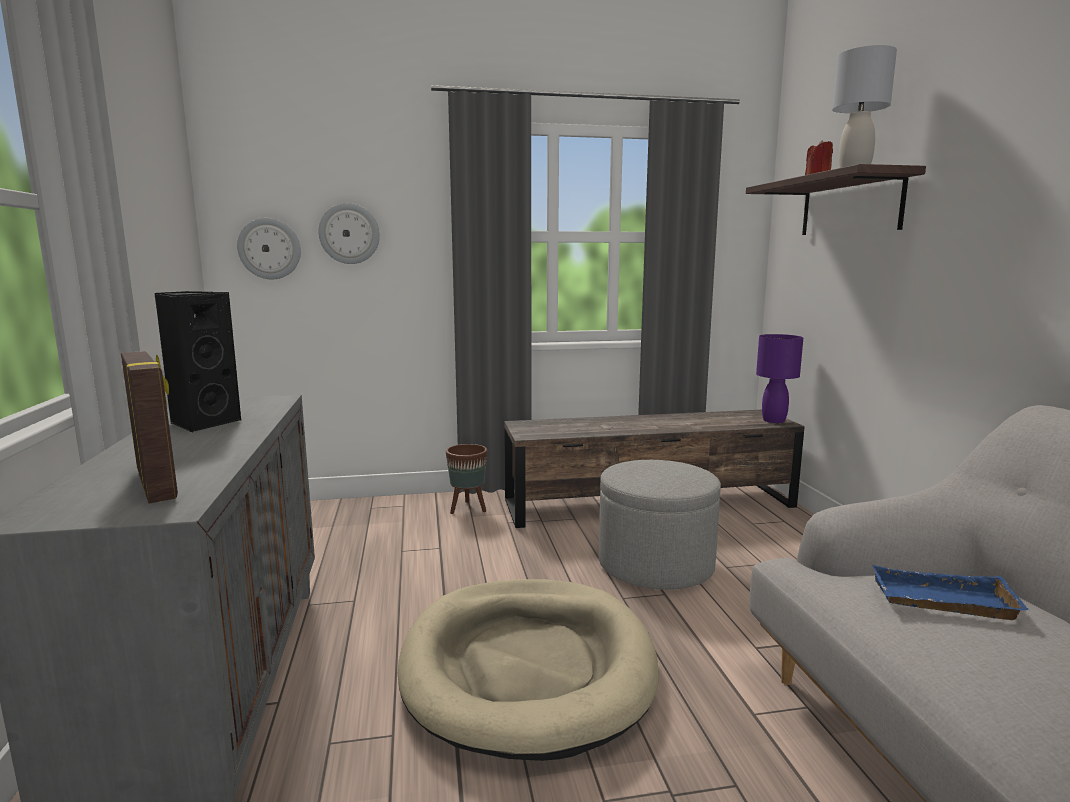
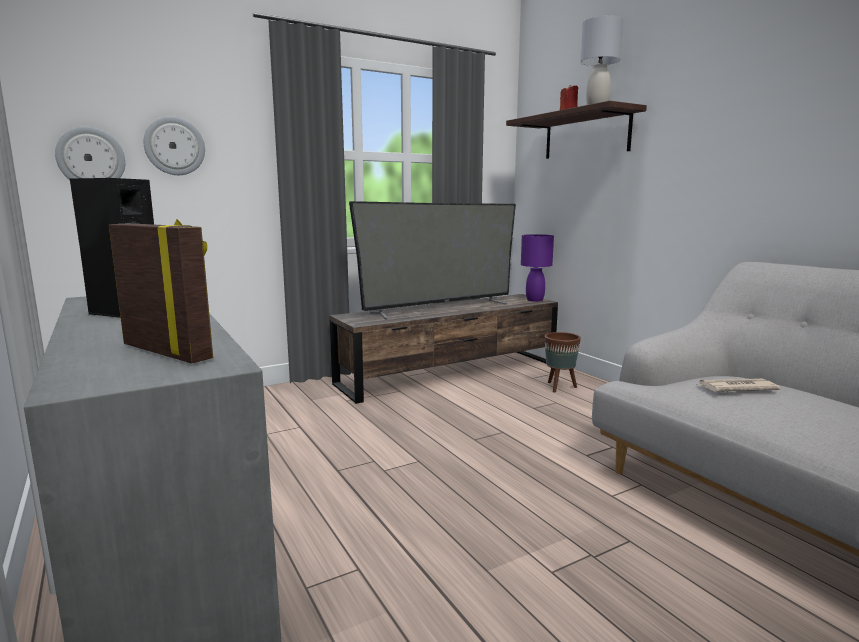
camera: 20 degrees left, 0 degrees up
beige dog bed [398,579,659,761] -> none
brown planter [446,444,487,514] -> brown planter moved to [544,332,581,392]
grey ottoman [599,460,721,590] -> none
blue tray [872,565,1029,620] -> newspaper [696,378,781,392]
none -> television [349,201,516,320]

